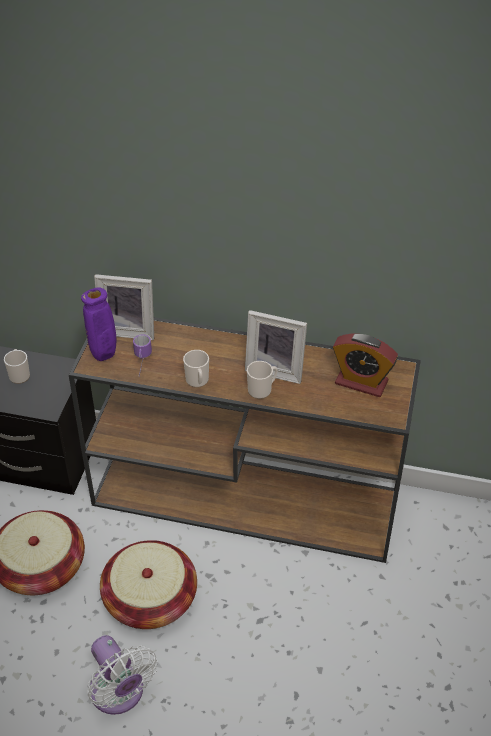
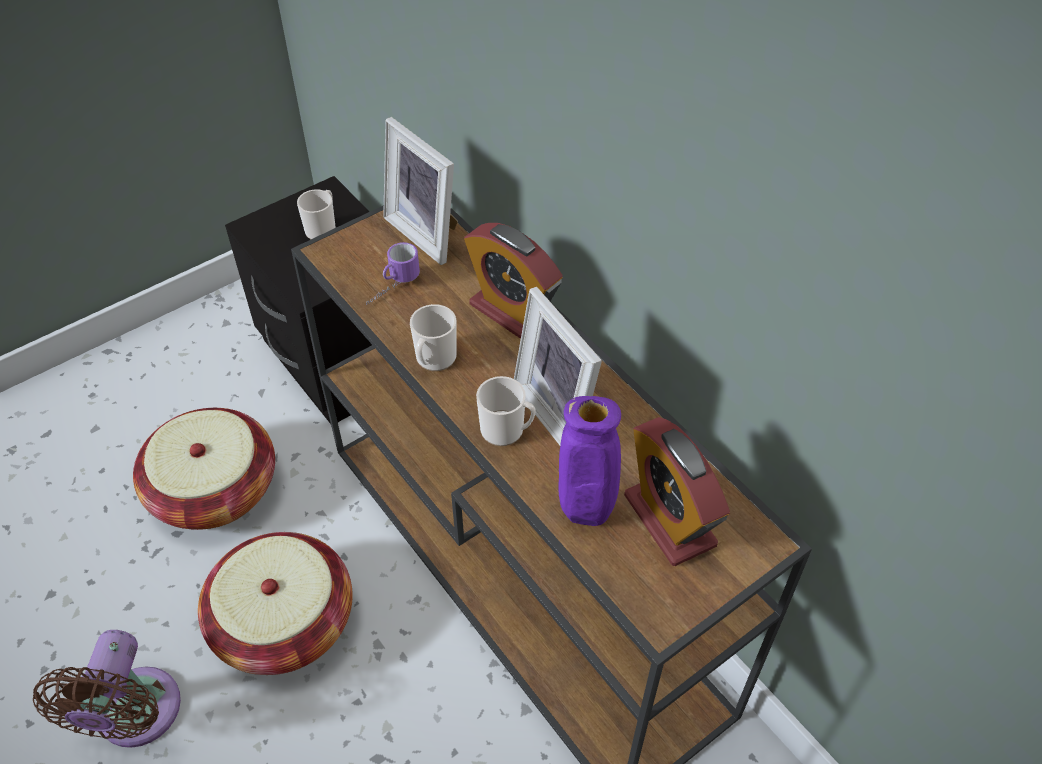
camera: 40 degrees right, 5 degrees up
purple vase [81,287,116,361] -> purple vase moved to [558,396,621,526]
white fan [88,635,157,715] -> brown fan [33,630,181,748]
none -> alarm clock [464,223,563,339]

